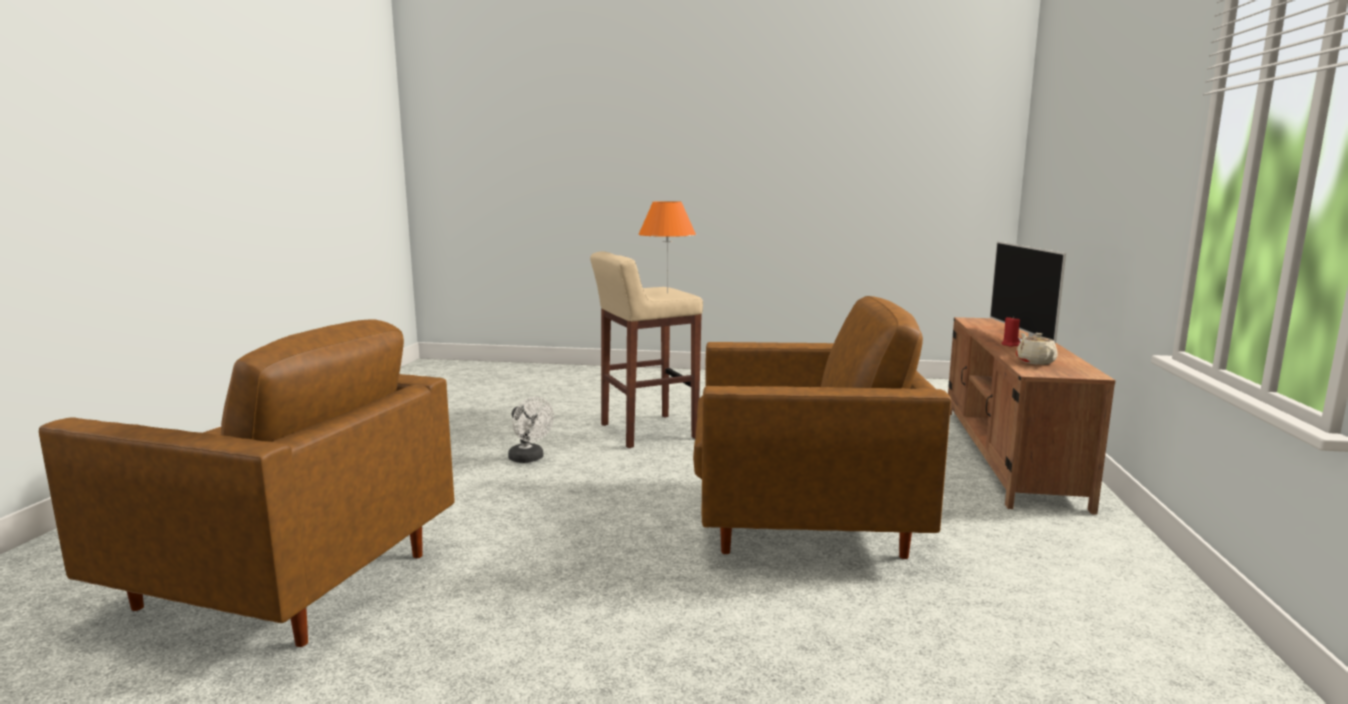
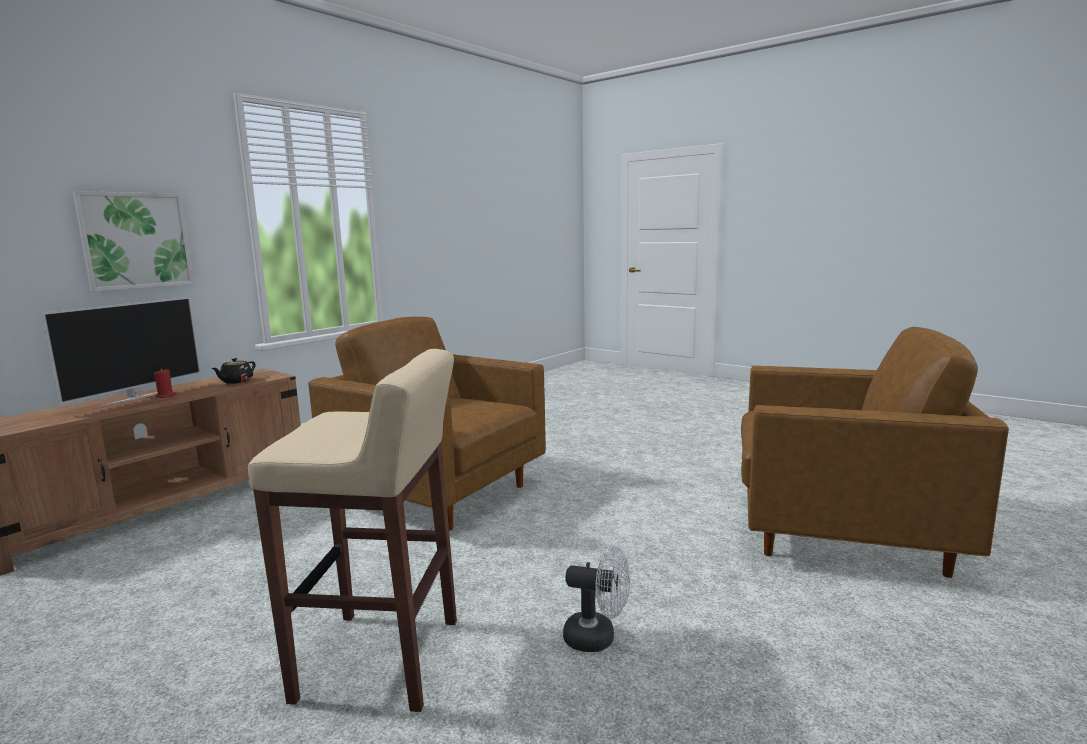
camera: 150 degrees left, 0 degrees up
brown armchair [39,320,455,647] -> brown armchair turned 150 degrees clockwise [741,327,1009,578]
white fan [508,397,554,463] -> white fan turned 120 degrees clockwise [563,546,630,652]
orange table lamp [638,201,696,294] -> none
beige teapot [1016,333,1058,365] -> black teapot [211,358,256,384]
none -> picture [73,191,194,292]

